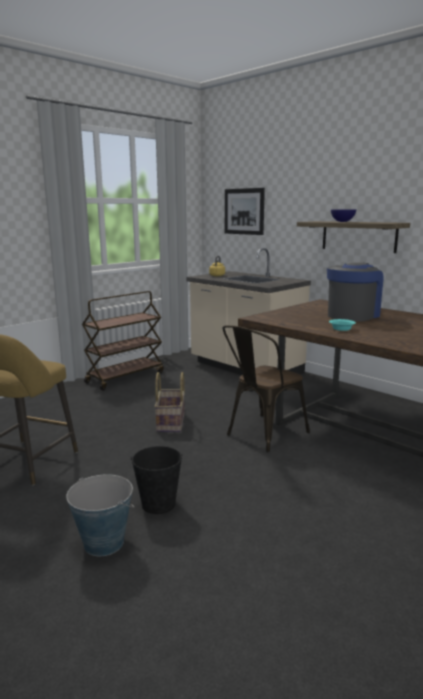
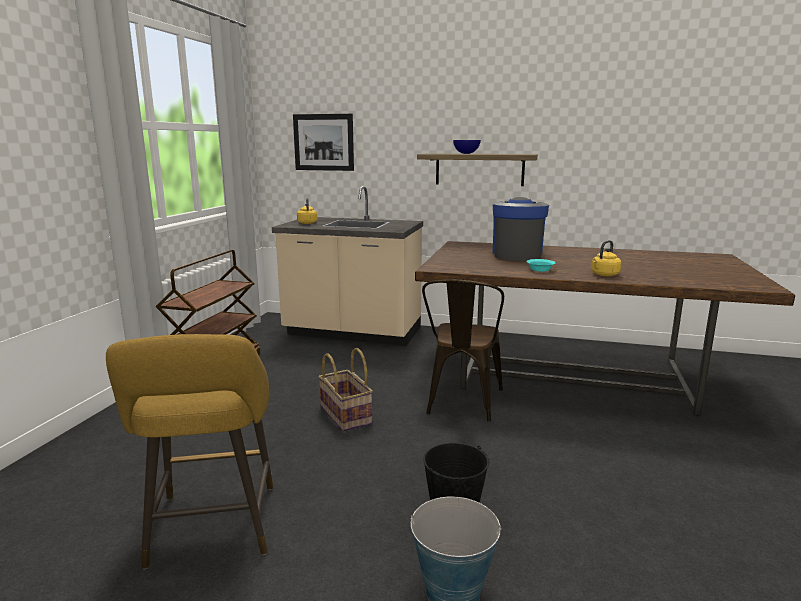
camera: 30 degrees left, 0 degrees up
none -> yellow kettle [591,240,621,276]

